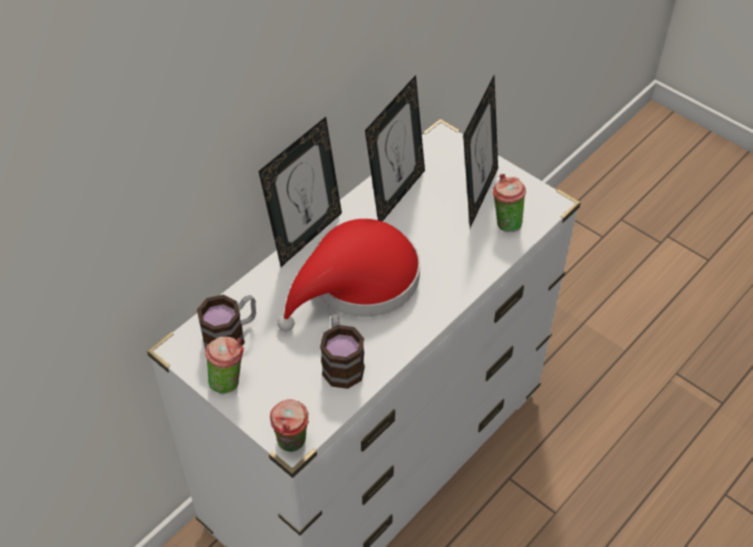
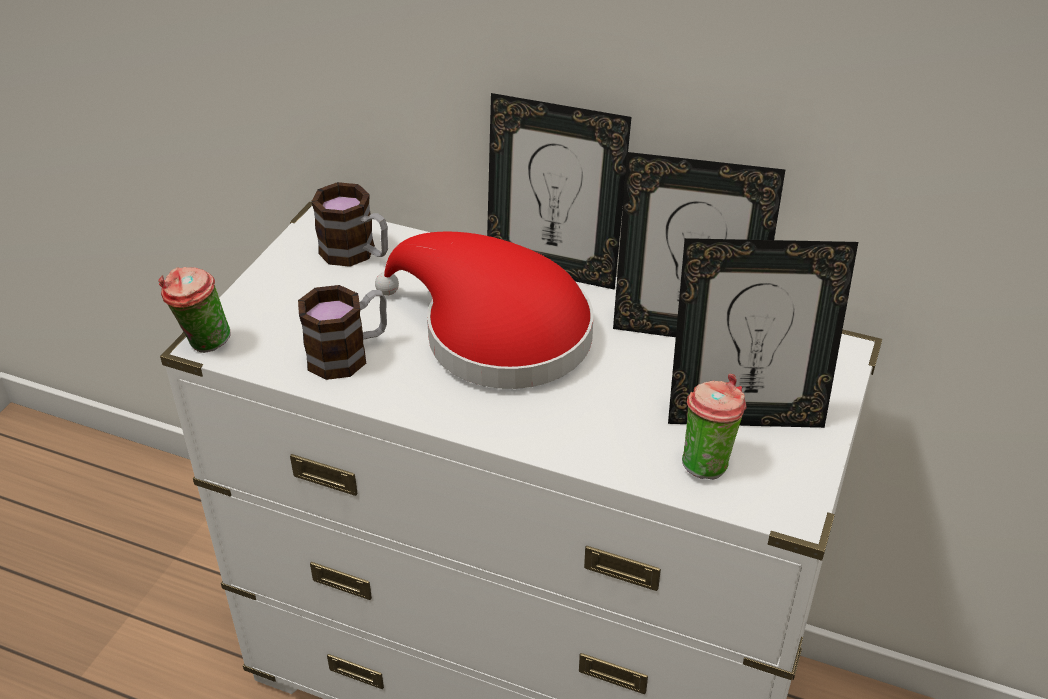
camera: 70 degrees right, 10 degrees down
cup [205,336,244,394] -> none

